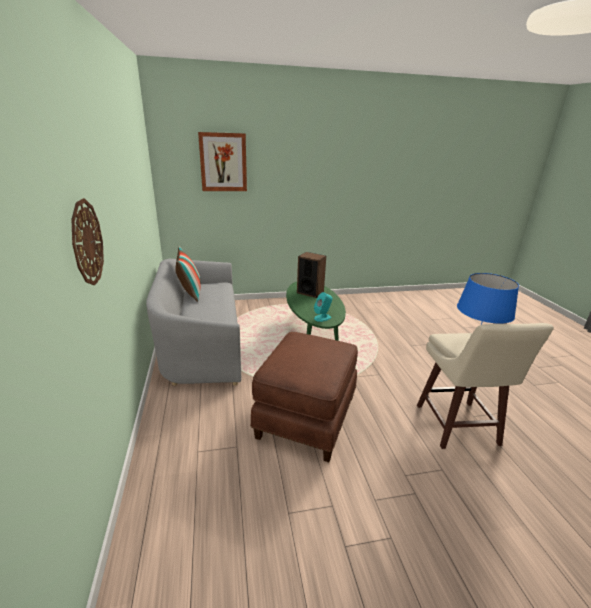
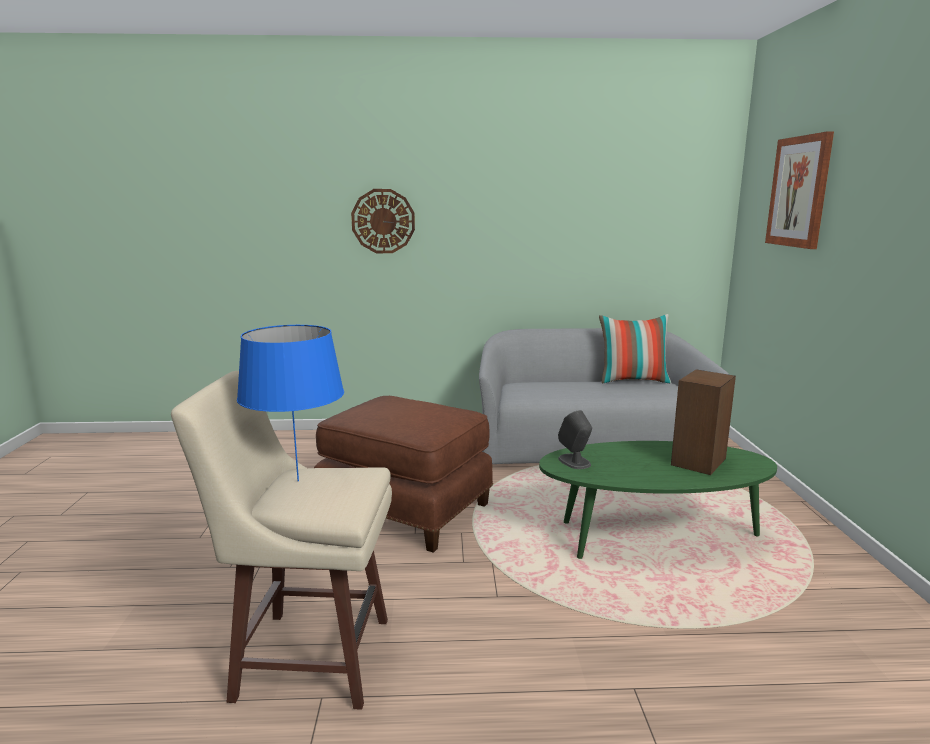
camera: 100 degrees right, 10 degrees down
turquoise speaker [314,292,332,322] -> grey speaker [558,410,592,469]

